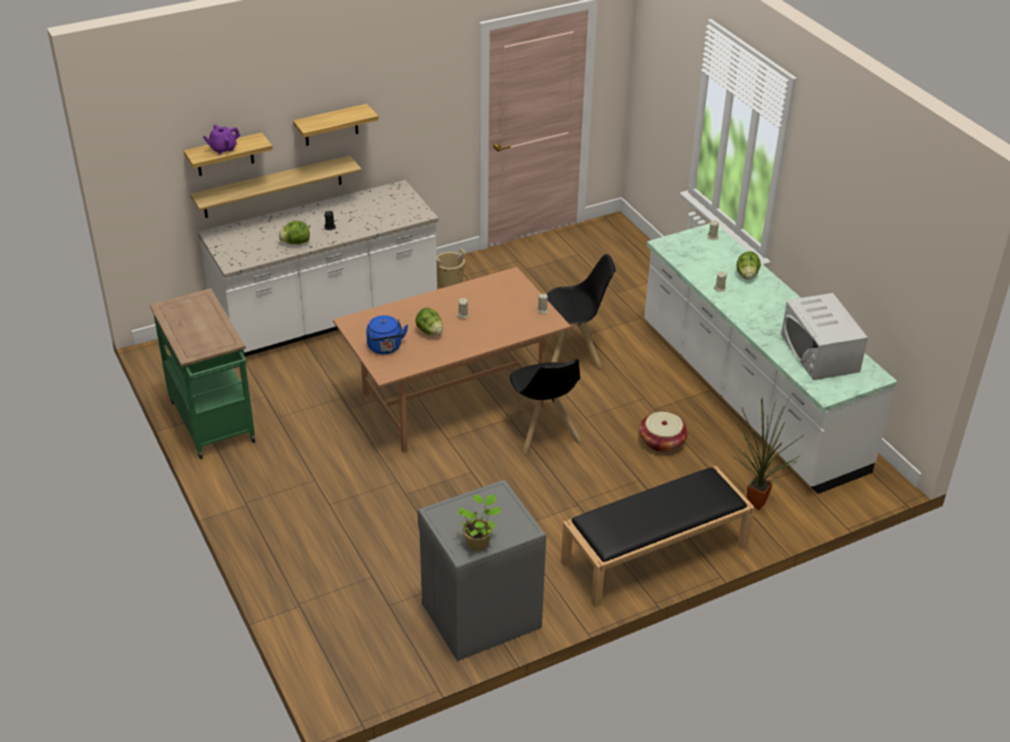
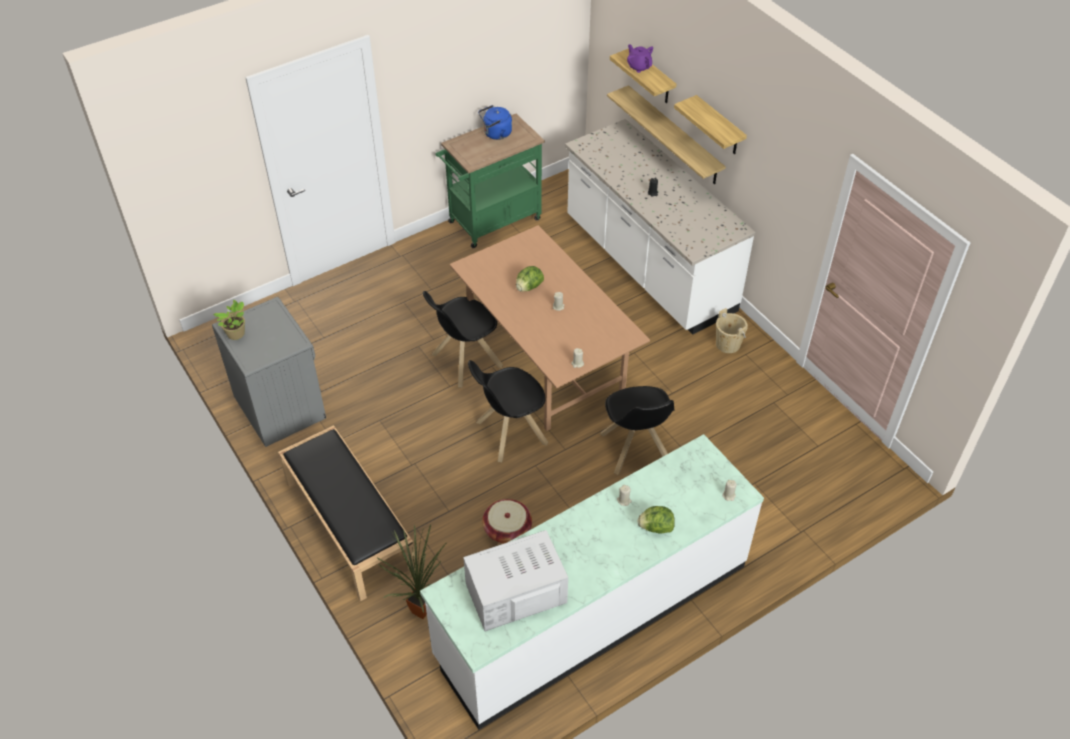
camera: 85 degrees right, 10 degrees up
lettuce [279,221,310,244] -> none
blue kettle [366,315,408,354] -> blue kettle moved to [478,105,512,140]
none -> black chair [423,291,503,388]

